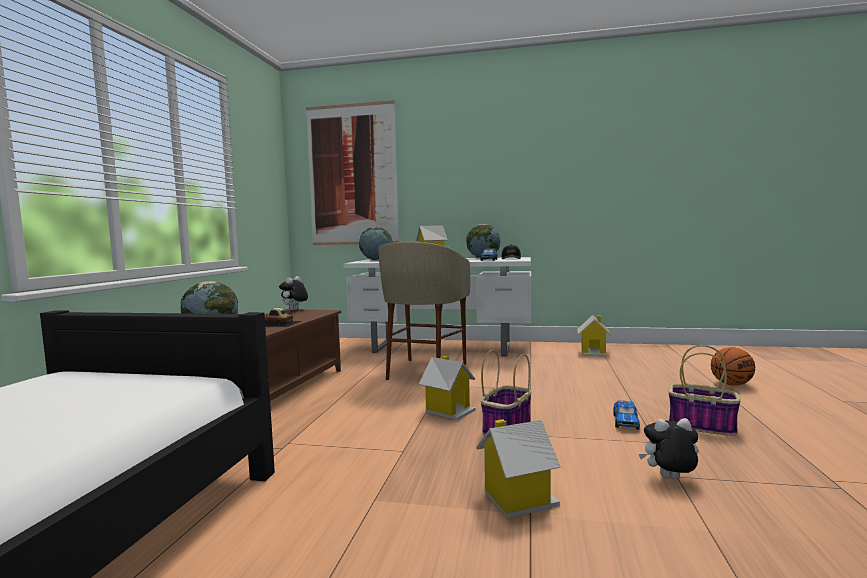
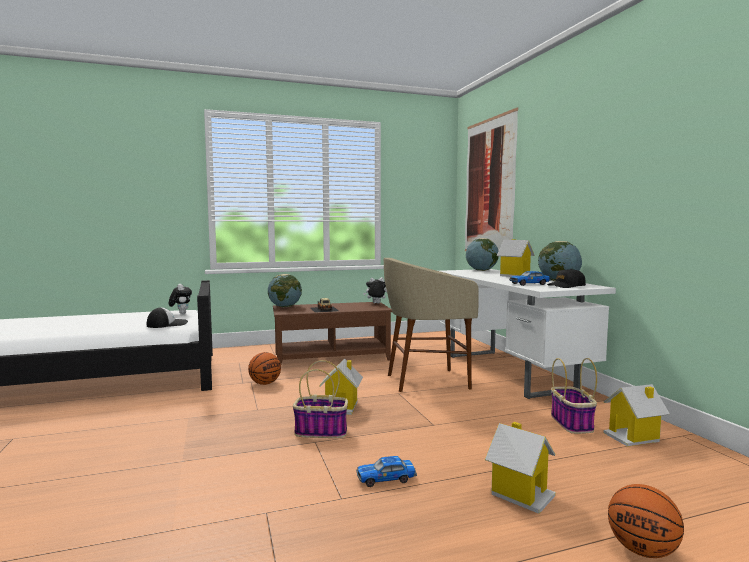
camera: 60 degrees right, 0 degrees up
toy house [476,419,561,519] -> toy house moved to [485,422,556,514]
plush toy [639,418,699,479] -> plush toy moved to [169,284,192,314]
basket [669,345,741,436] -> basket moved to [551,358,597,434]
none -> cap [147,307,188,328]
none -> basketball [248,352,281,385]

